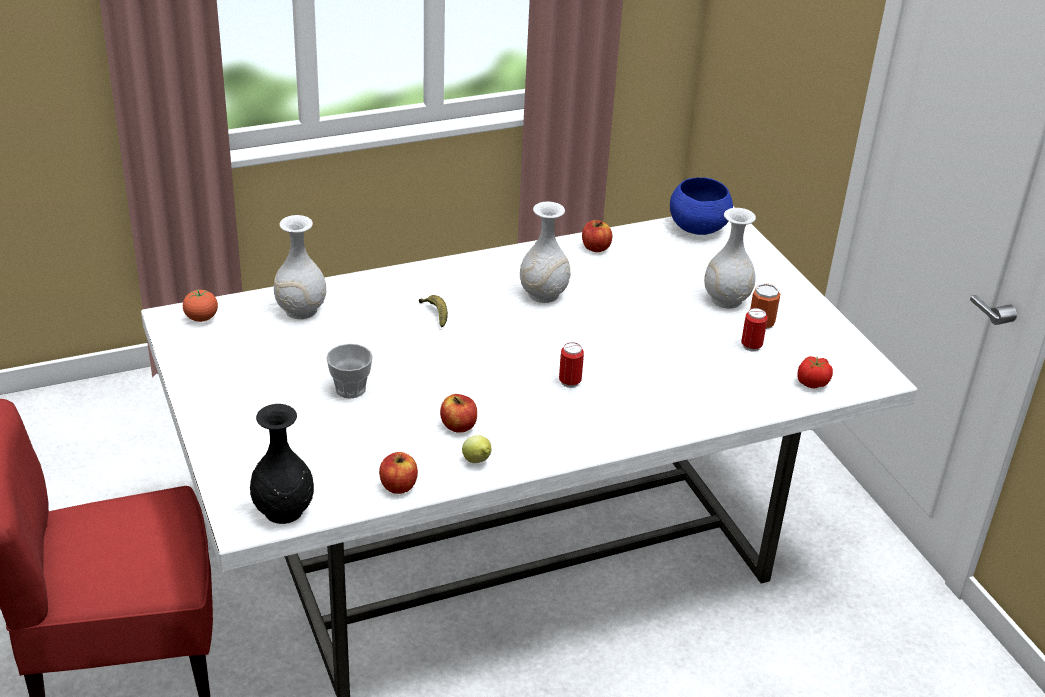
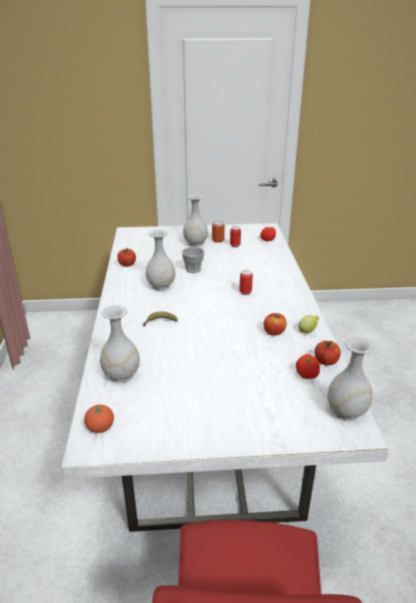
camera: 70 degrees left, 5 degrees down
black vase [250,404,314,524] -> white vase [327,337,374,421]
cup [326,344,373,398] -> cup moved to [182,247,204,273]
blue bowl [670,177,733,235] -> none
none -> tomato [296,354,320,379]

